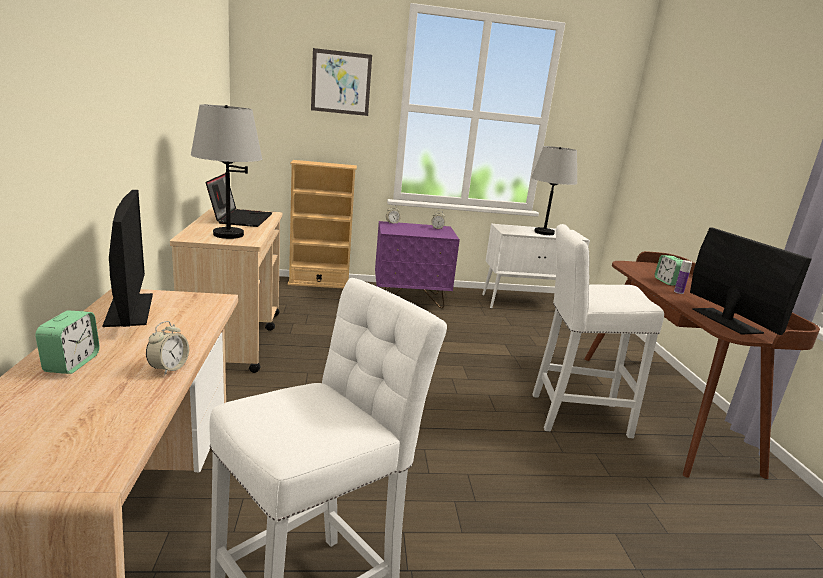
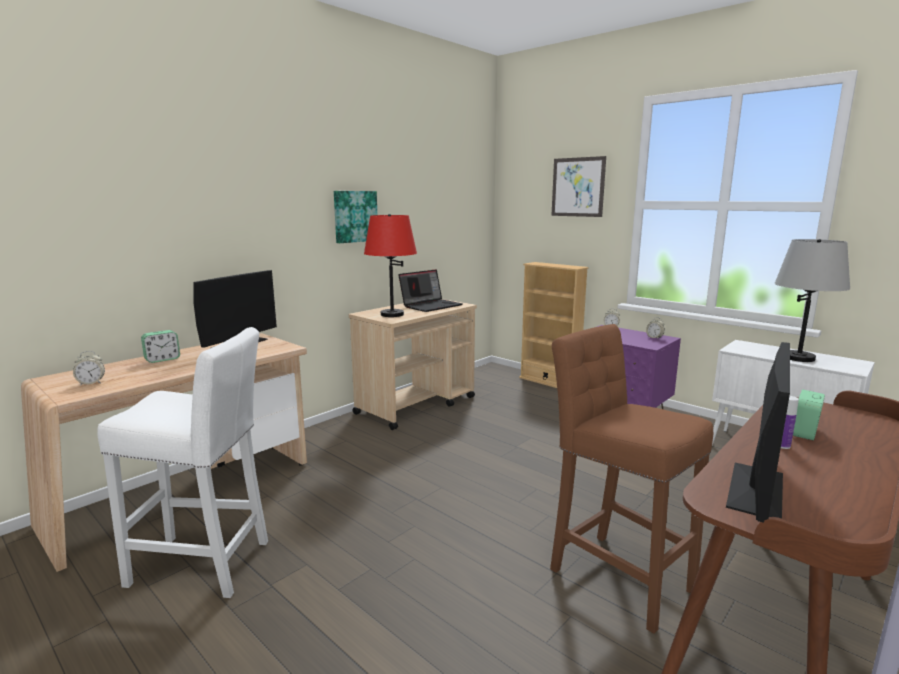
camera: 50 degrees right, 5 degrees down
alarm clock [146,321,189,376] -> alarm clock moved to [73,351,105,386]
grey table lamp [191,104,262,239] -> red table lamp [364,214,417,317]
white stool [532,224,664,438] -> brown stool [550,324,713,634]
none -> picture [334,191,377,243]

